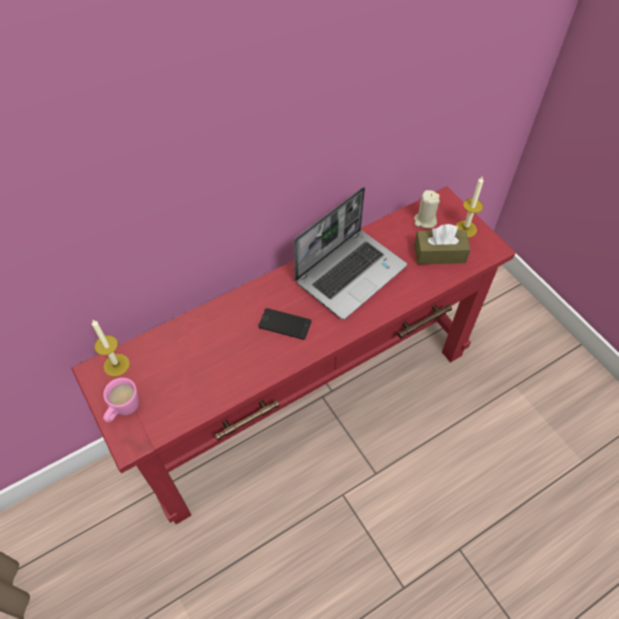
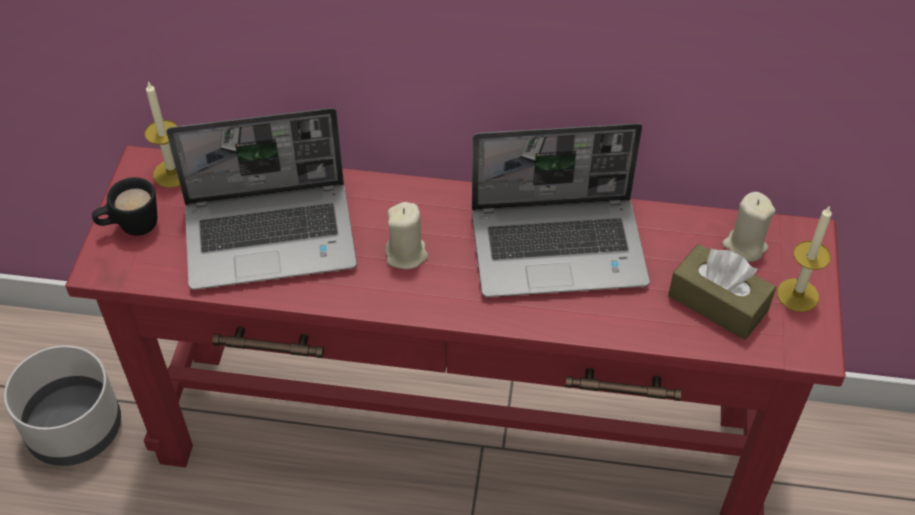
camera: 40 degrees right, 5 degrees down
pink mug [103,378,139,422] -> black mug [92,177,157,236]
phone [258,308,311,340] -> beige candle [385,202,428,269]
none -> grey planter [4,345,121,466]
none -> laptop [166,108,357,290]

